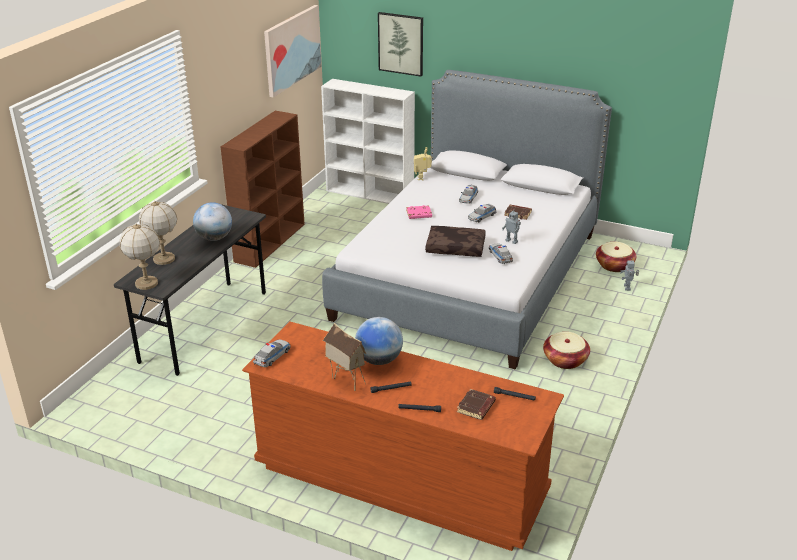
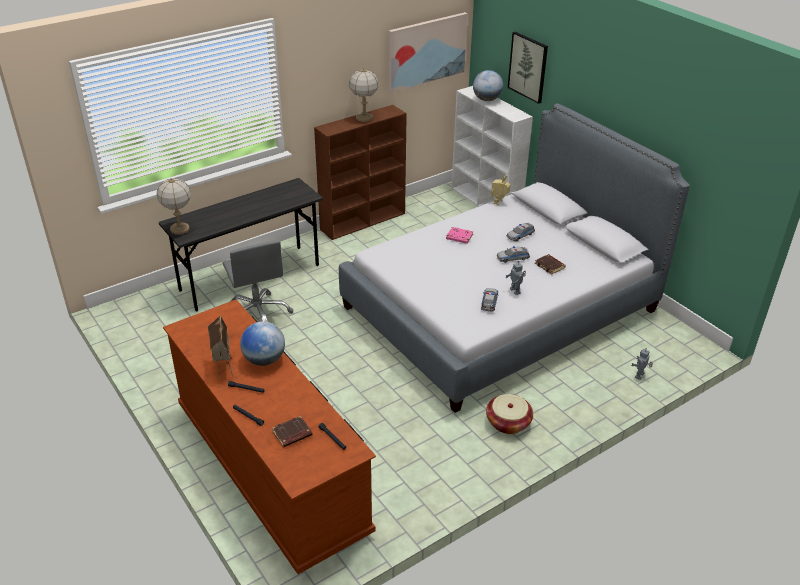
camera: 30 degrees right, 5 degrees up
table lamp [139,201,177,265] -> table lamp moved to [349,68,379,122]
globe [193,202,232,241] -> globe moved to [473,70,503,101]
toy car [253,339,291,367] -> none
brown pillow [425,226,486,257] -> none
basket [596,242,636,272] -> none
none -> grey office chair [223,240,293,322]

